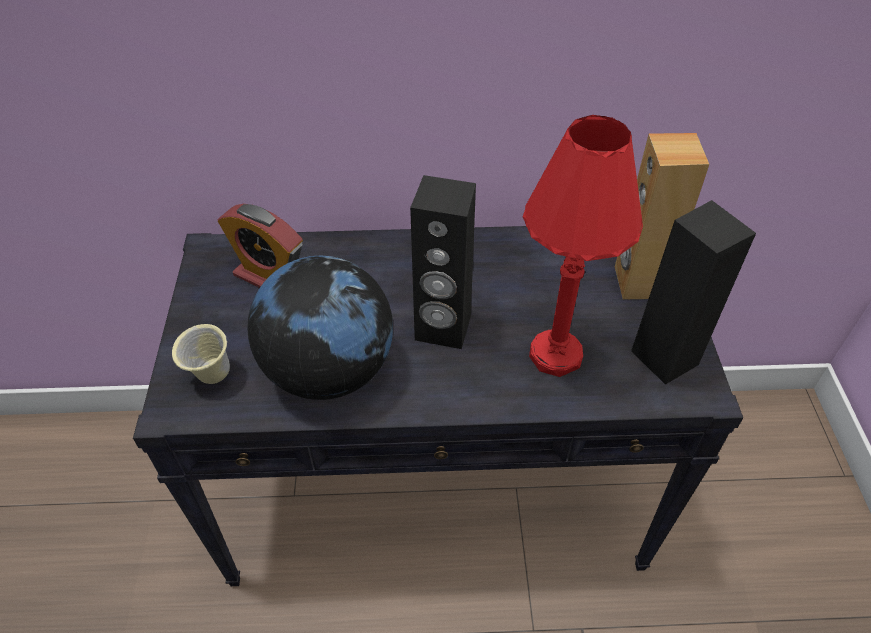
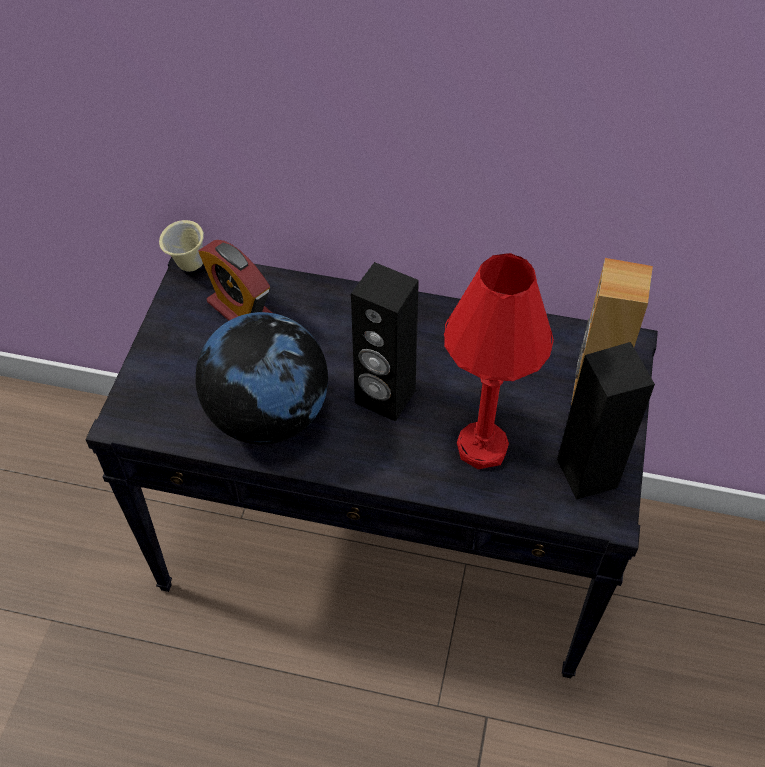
camera: 15 degrees right, 5 degrees up
beige mug [172,324,230,384] -> beige mug moved to [159,220,204,272]

